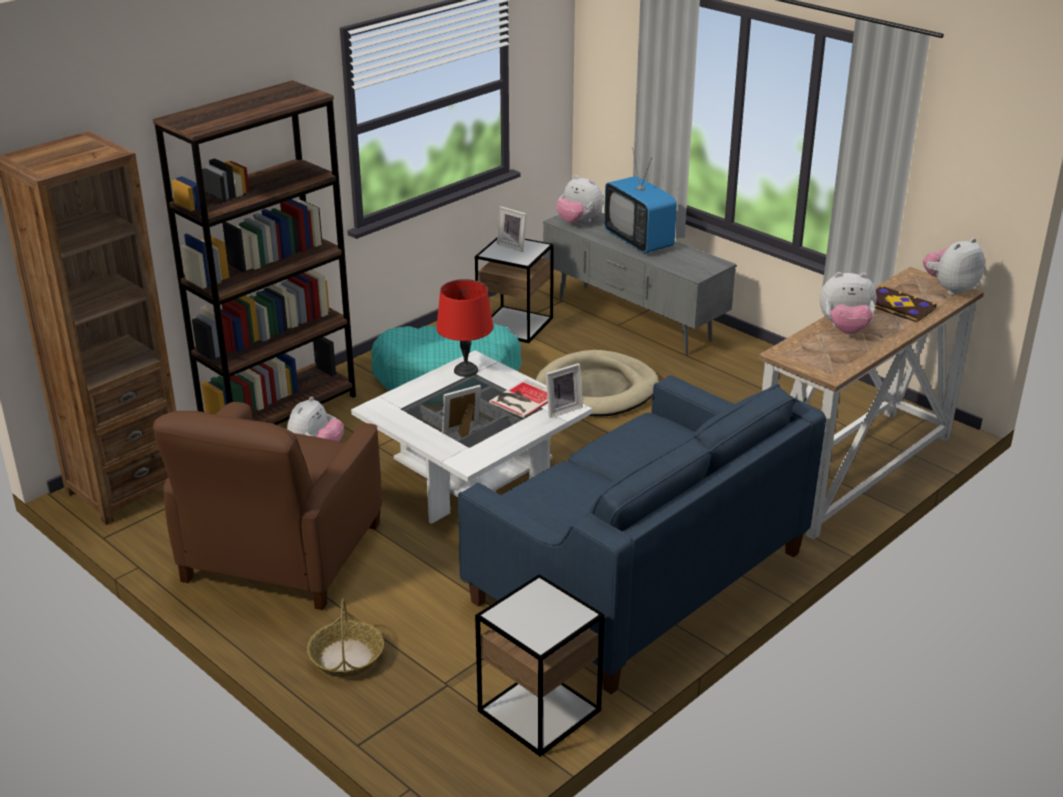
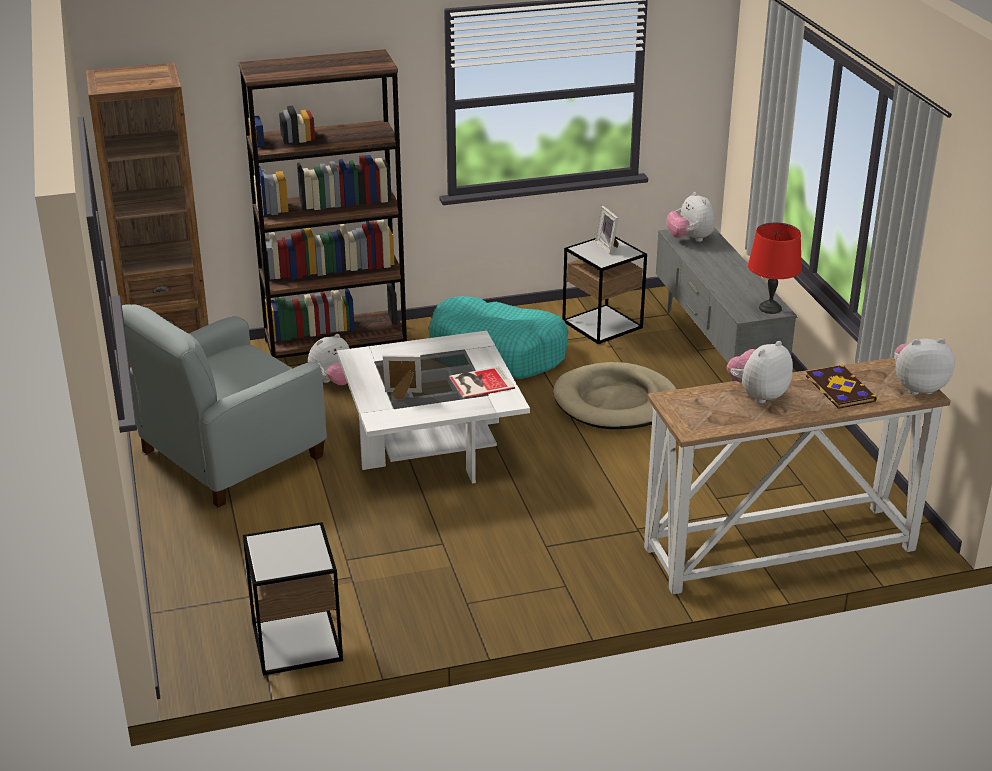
camera: 30 degrees right, 0 degrees up
brown armchair [153,402,383,610] -> grey armchair [122,304,327,507]
basket [307,598,384,677] -> none
red table lamp [436,279,493,377] -> red table lamp moved to [748,222,802,314]
blue sofa [458,375,826,694] -> none
picture frame [545,363,583,418] -> none
television [604,148,677,253] -> none
plush toy [820,272,876,334] -> plush toy turned 105 degrees clockwise [727,341,793,403]

